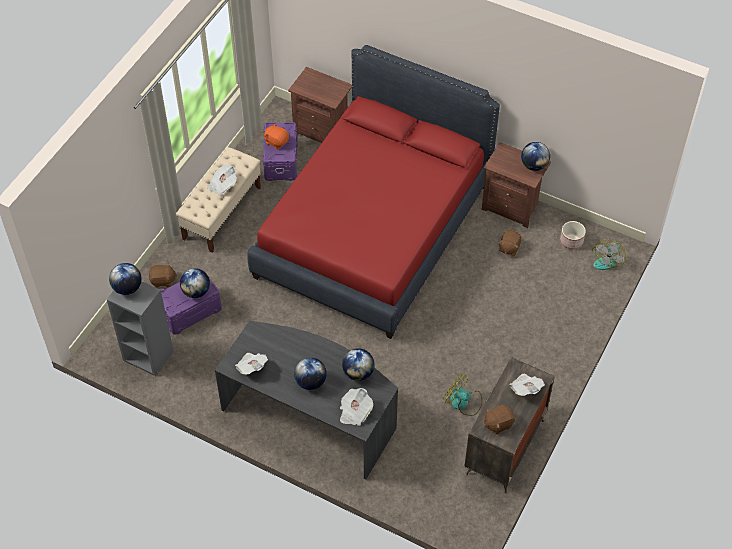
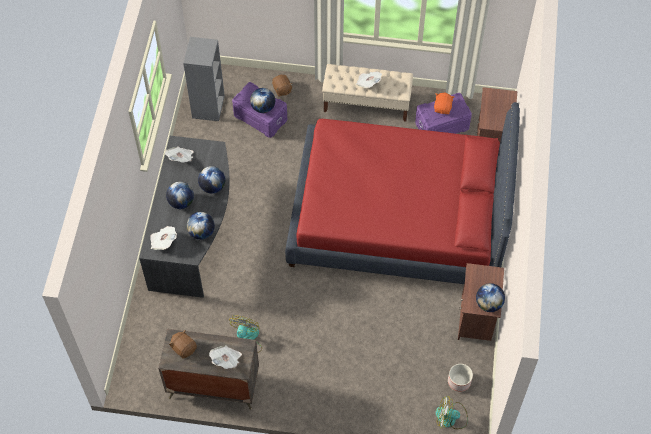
camera: 70 degrees right, 5 degrees up
globe [109,263,142,295] -> globe moved to [198,166,226,193]
brown plush toy [498,230,521,256] -> none

